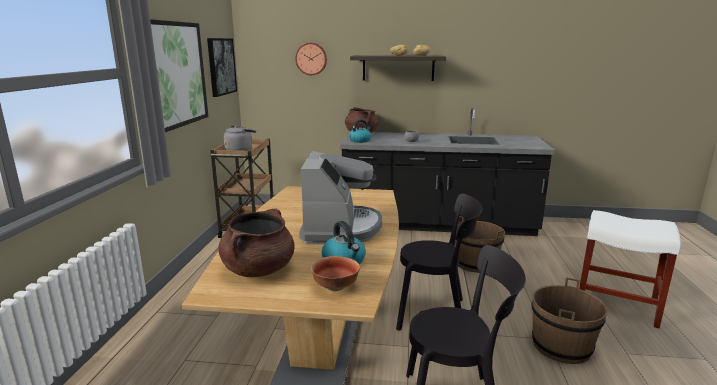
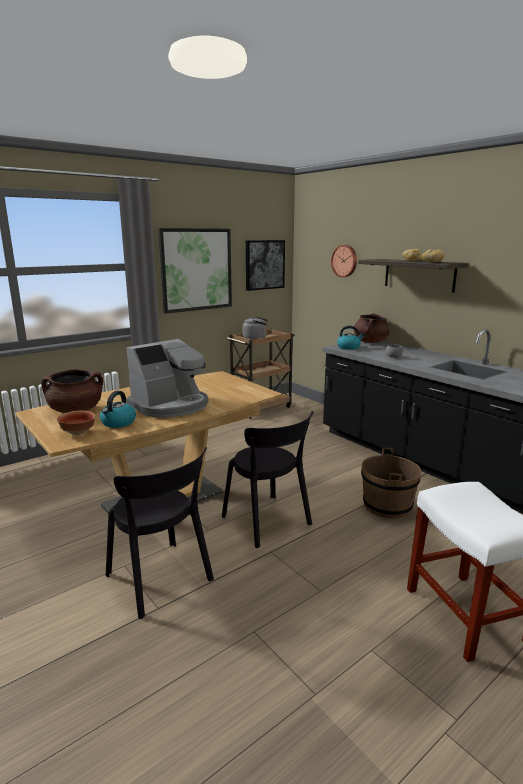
camera: 45 degrees right, 0 degrees up
brown bucket [531,278,607,364] -> none

